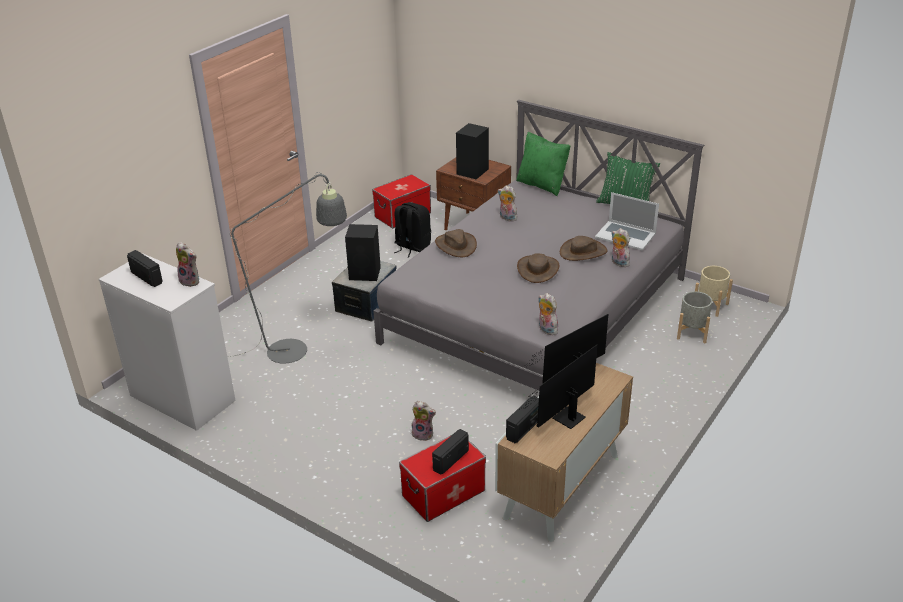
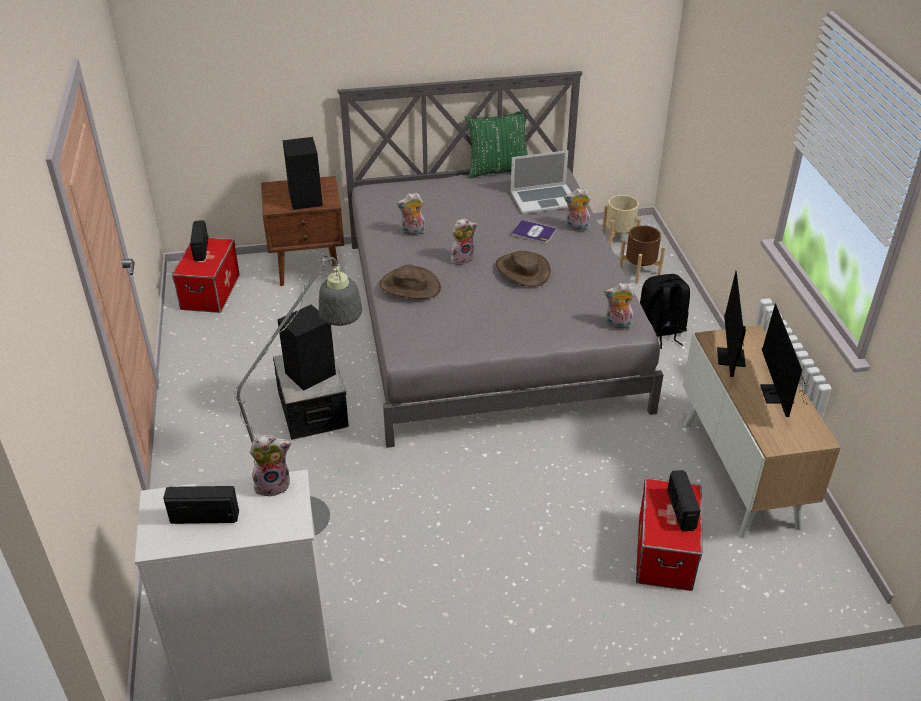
camera: 45 degrees left, 5 degrees up
black backpack [394,202,431,258] -> black backpack moved to [640,274,690,349]
plush toy [411,401,436,441] -> plush toy moved to [451,218,477,265]
radio [506,396,539,443] -> radio moved to [190,220,208,261]
green pillow [516,132,570,196] -> none
brown hat [560,236,607,261] -> book [512,220,557,244]
grey planter [677,291,712,343] -> brown planter [619,225,665,284]

